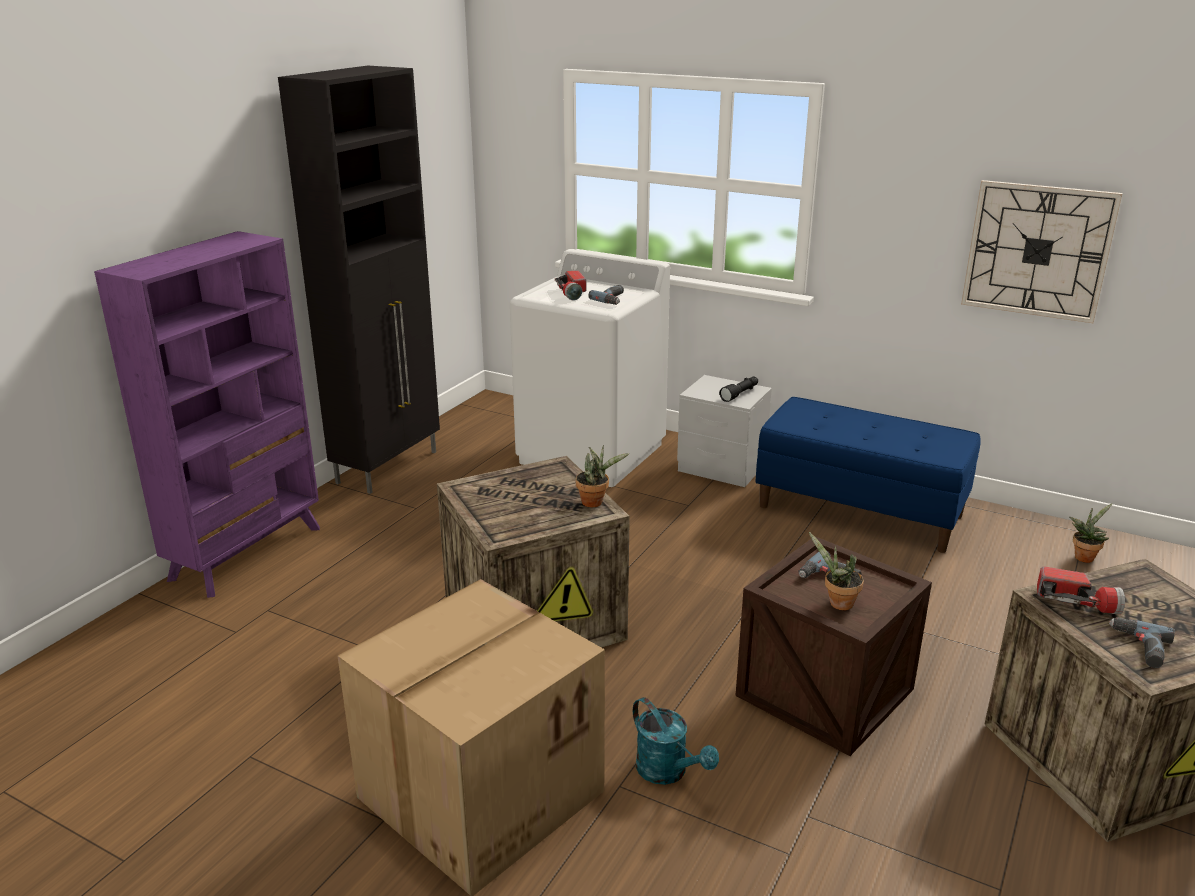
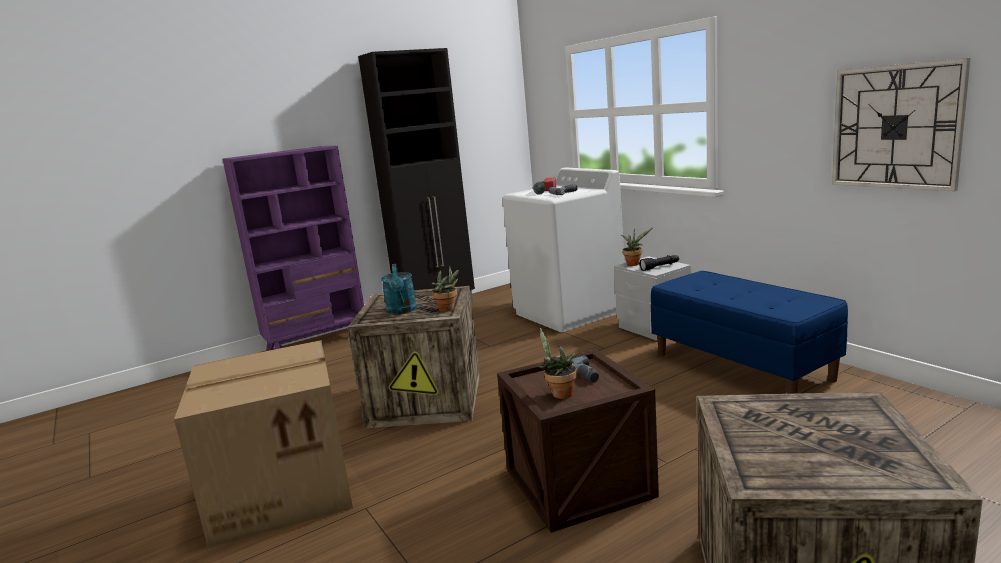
camera: 30 degrees right, 10 degrees down
turquoise watering can [633,697,719,785] -> turquoise watering can moved to [381,264,417,314]
flashlight [1037,566,1125,614] -> none
potted plant [1070,503,1113,563] -> potted plant moved to [621,227,653,266]
power drill [1109,617,1175,668] -> none

